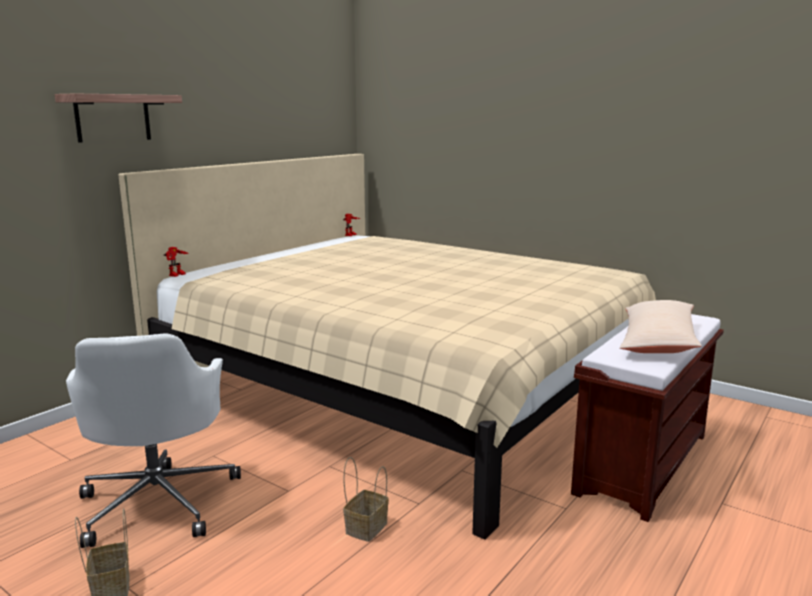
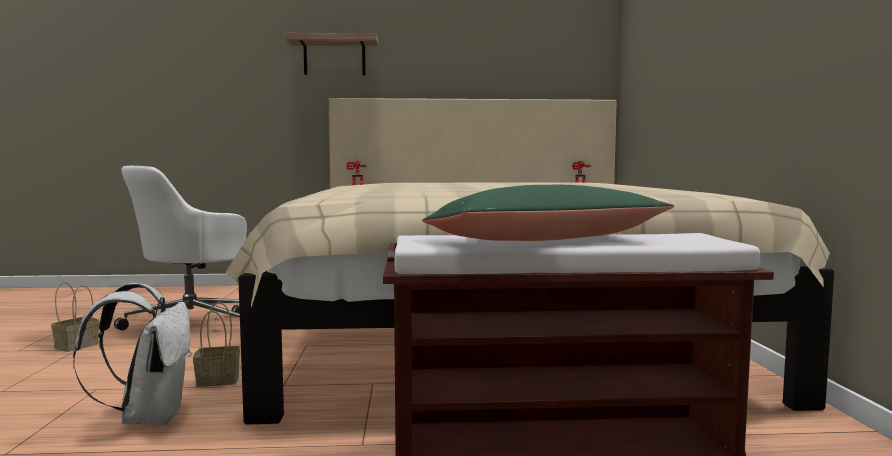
camera: 50 degrees right, 10 degrees down
beige pillow [620,300,702,353] -> green pillow [422,185,674,241]
none -> white backpack [73,283,192,425]

